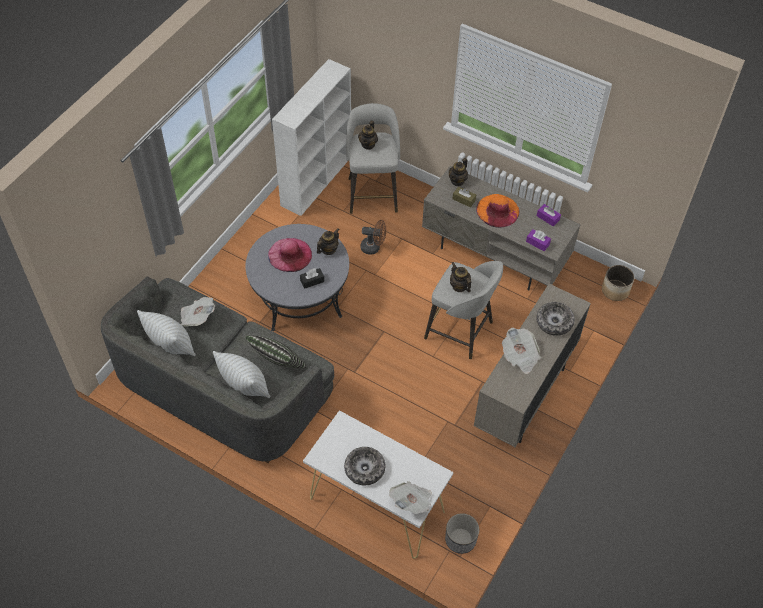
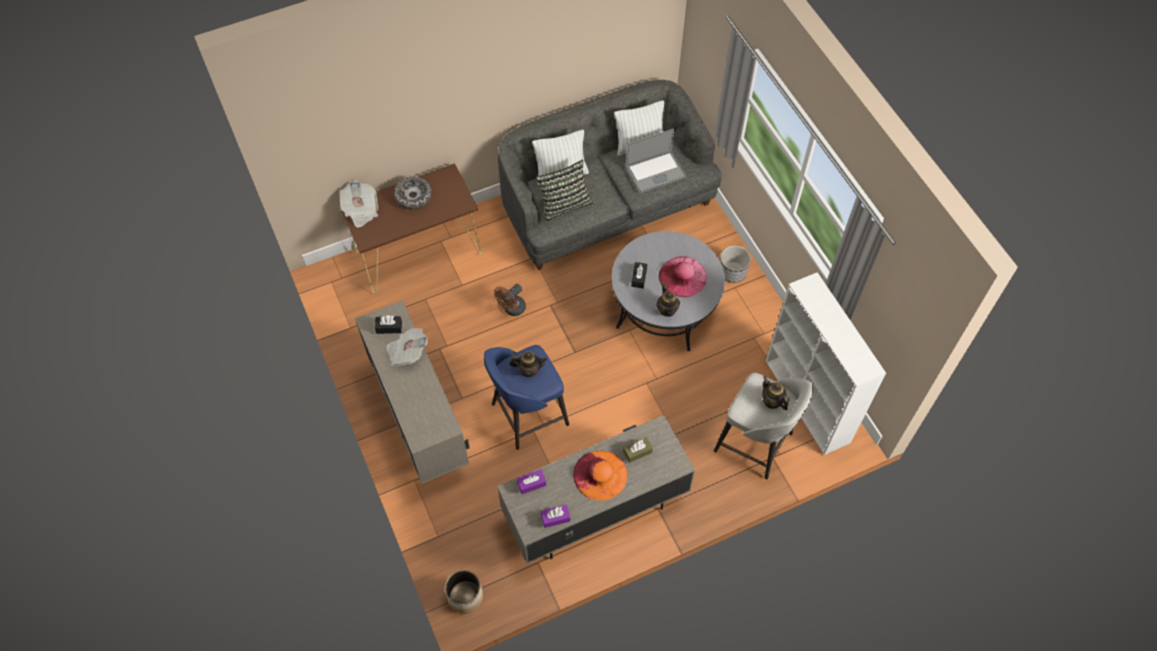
camera: 125 degrees right, 5 degrees up
newspaper [181,297,215,327] -> laptop [625,129,686,193]
white console table [303,410,454,559] -> brown console table [339,163,481,294]
brown fan [361,220,386,255] -> brown fan moved to [494,284,526,316]
grey stool [424,261,503,359] -> blue stool [484,345,569,450]
planter [445,513,479,554] -> planter moved to [720,245,751,283]
teapot [449,158,468,186] -> none
bowl [536,302,575,336] -> none
none -> black tissue box [375,315,402,334]

